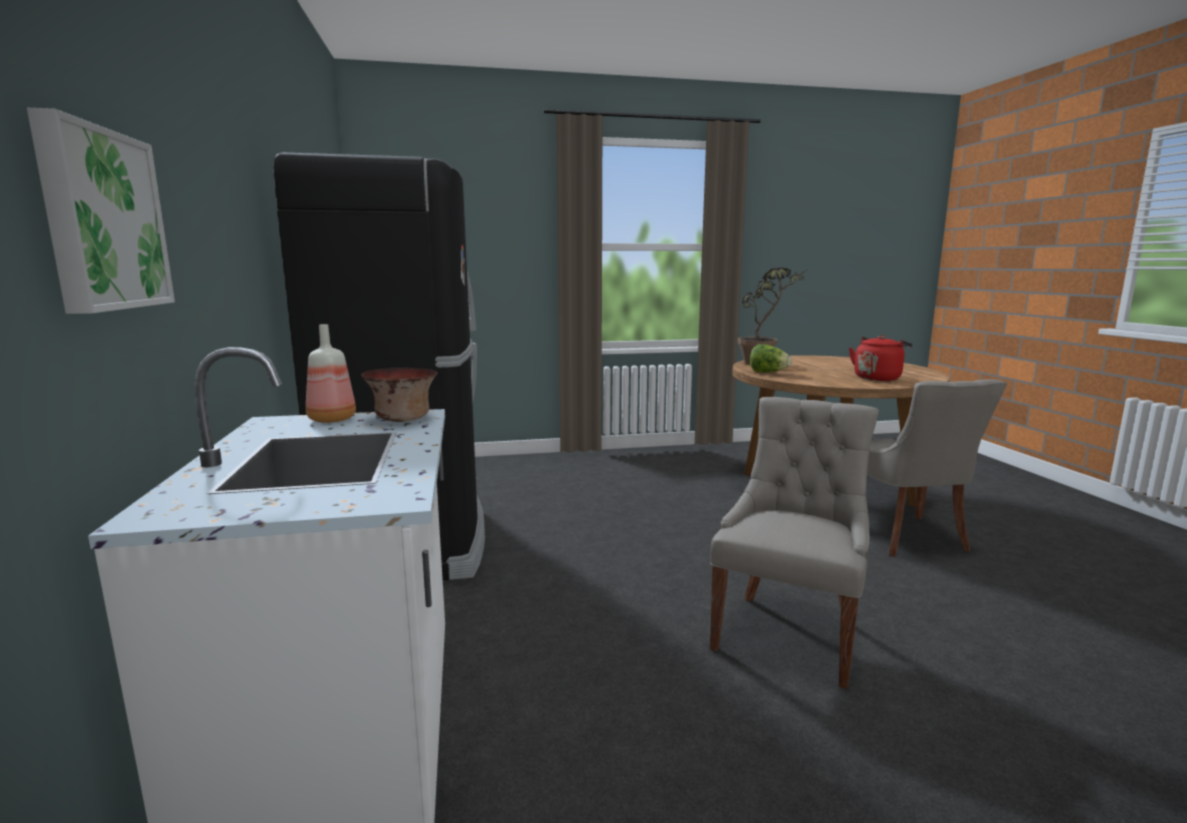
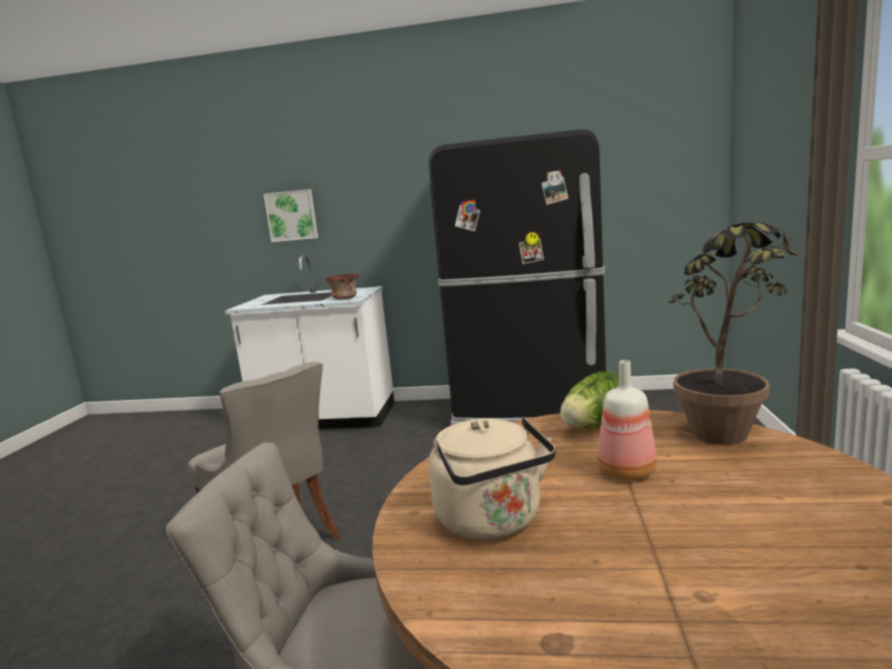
camera: 110 degrees right, 0 degrees up
bottle [306,324,356,423] -> bottle moved to [597,360,657,480]
red kettle [849,335,912,381] -> beige kettle [429,417,556,540]

